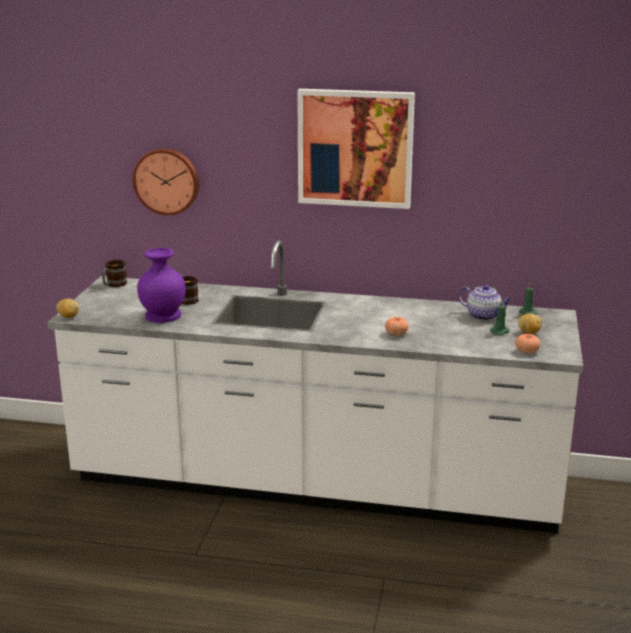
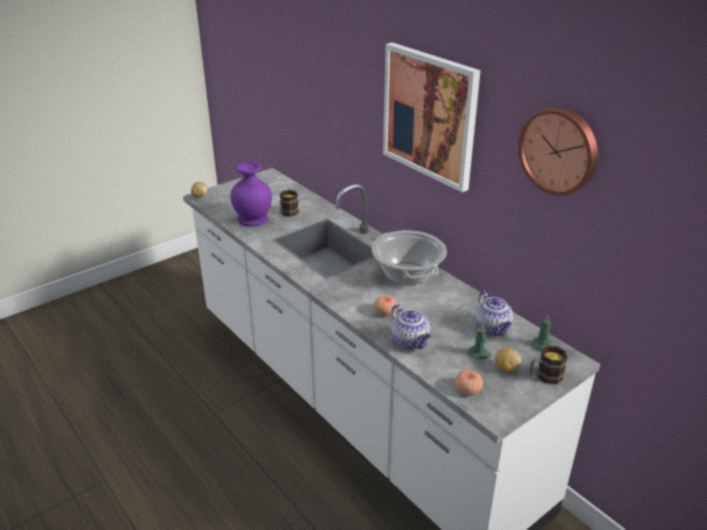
camera: 40 degrees right, 10 degrees up
mug [102,260,127,287] -> mug moved to [530,346,568,384]
wall clock [133,148,199,216] -> wall clock moved to [518,107,598,196]
none -> cooking pot [372,230,447,285]
none -> teapot [391,304,431,349]

